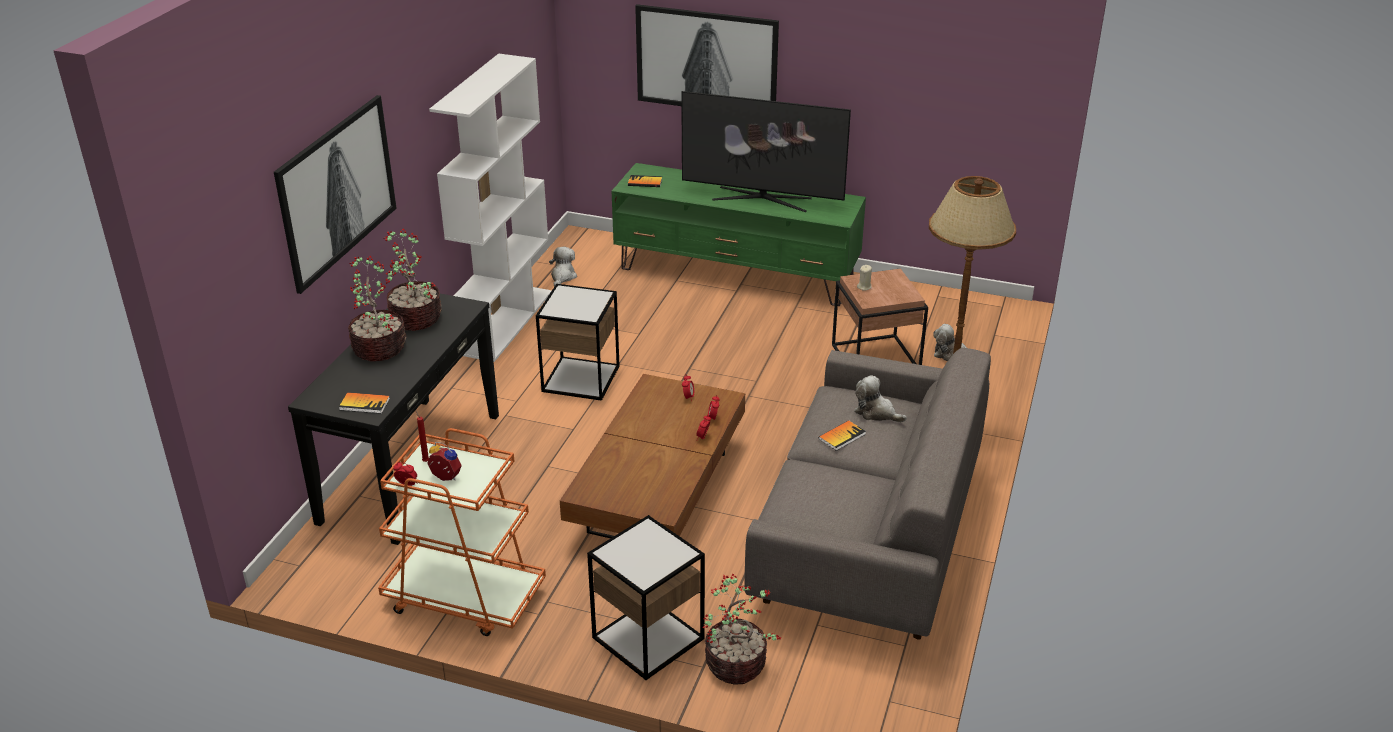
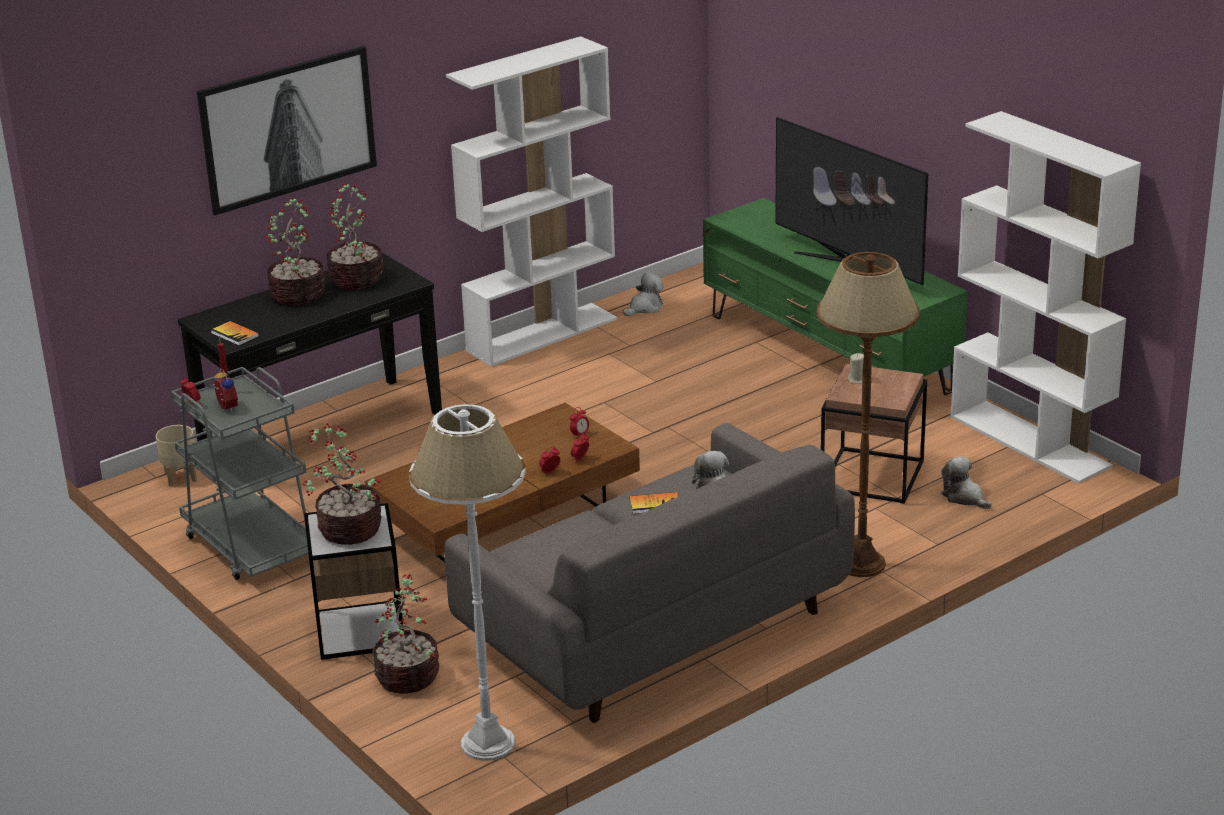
camera: 35 degrees right, 5 degrees down
orange cart [378,428,546,636] -> grey cart [171,367,312,580]
side table [536,284,620,401] -> none
book [628,175,662,187] -> none
picture [635,4,779,106] -> none
none -> beige planter [156,425,197,487]
none -> potted plant [302,423,381,545]
none -> white floor lamp [409,404,526,761]
none -> white bookcase [951,111,1141,484]

